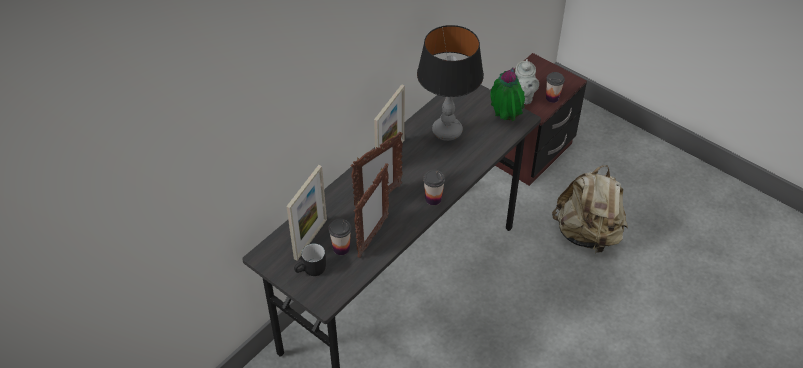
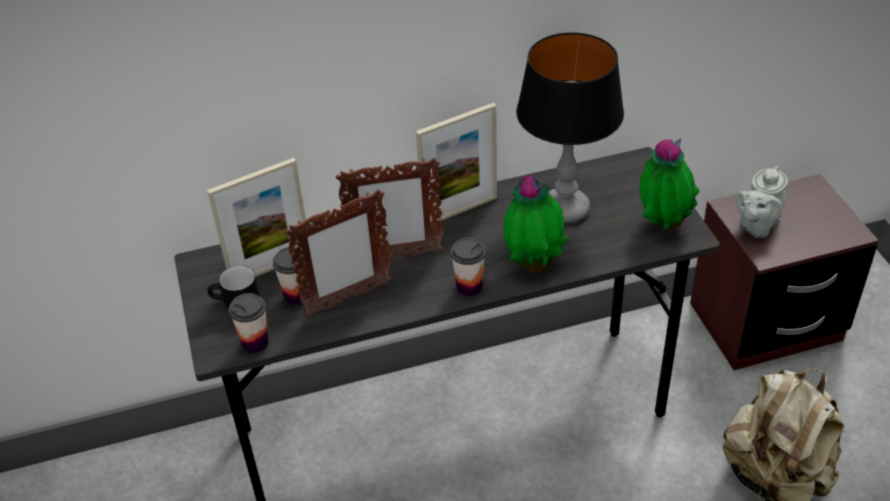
camera: 35 degrees right, 5 degrees down
cup [546,72,565,103] -> cup moved to [229,293,269,353]
none -> potted plant [504,174,569,273]

